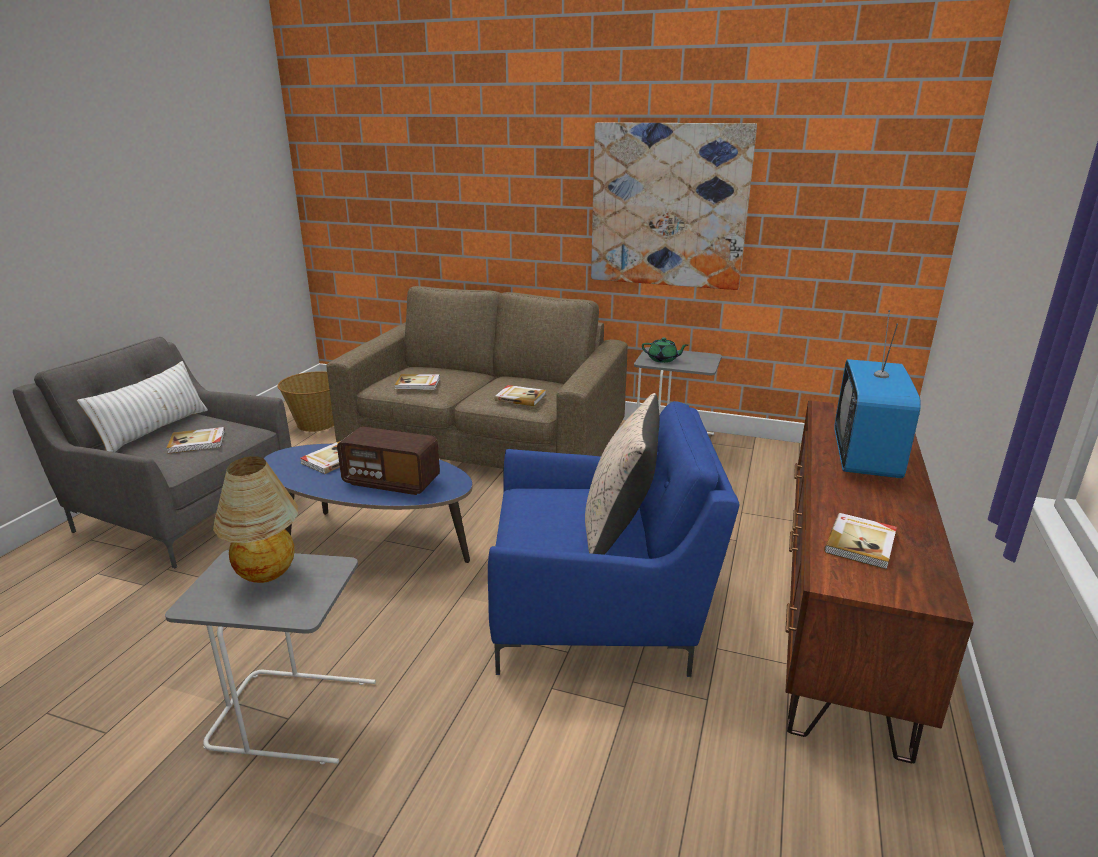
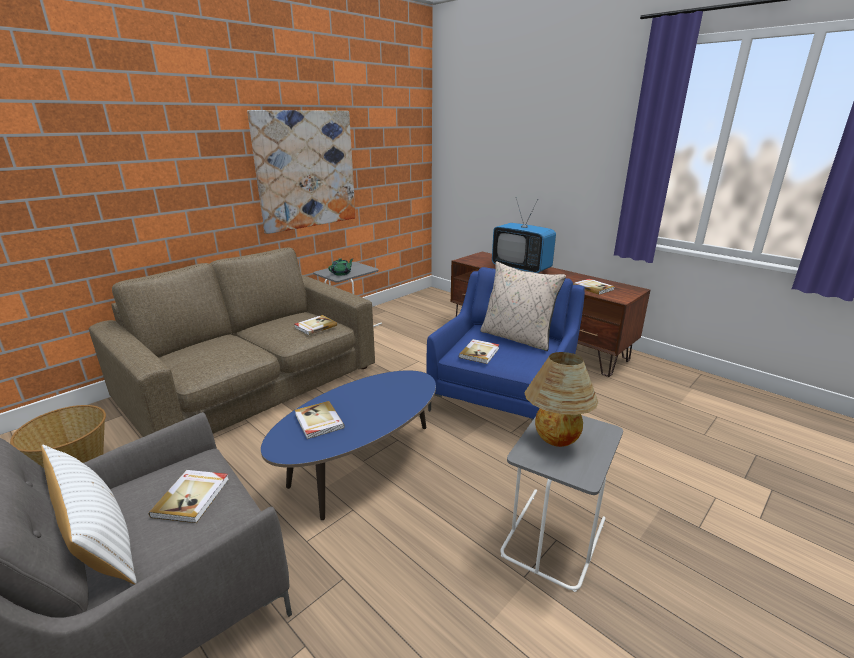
camera: 65 degrees left, 0 degrees up
radio [337,427,440,495] -> none
book [395,374,440,390] -> book moved to [459,339,500,364]

